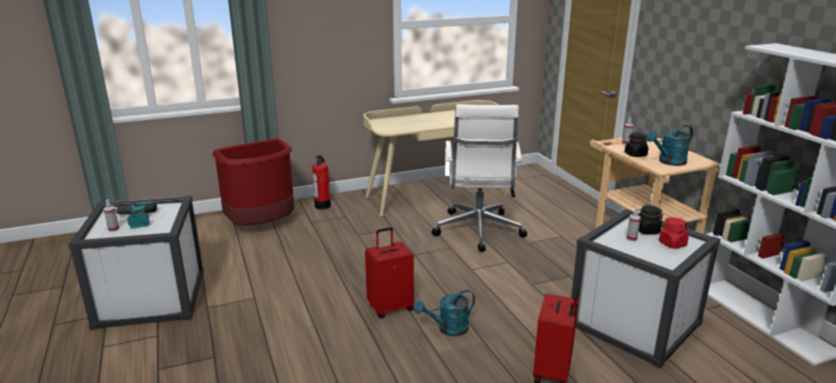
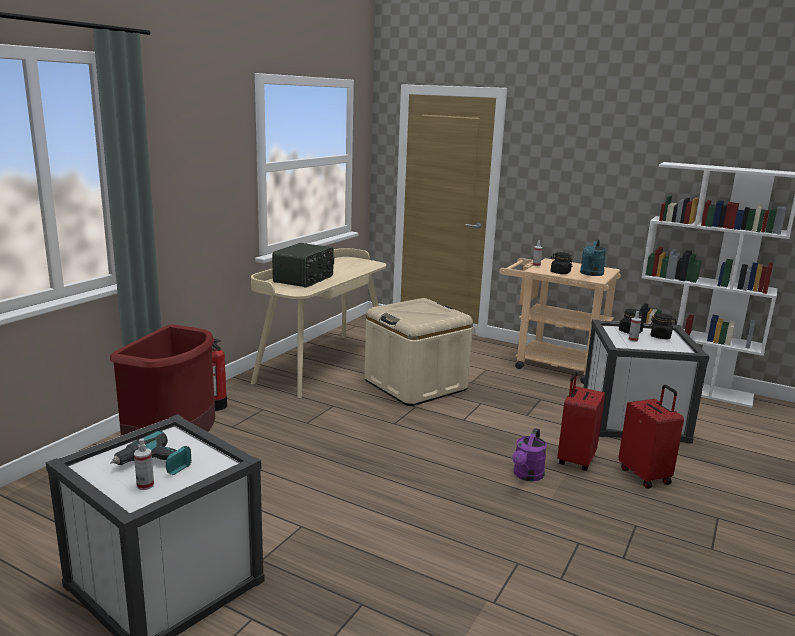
camera: 40 degrees left, 5 degrees down
red suitcase [365,227,414,318] -> red suitcase moved to [557,372,605,471]
turquoise watering can [414,290,475,336] -> purple watering can [513,428,547,481]
white office chair [432,104,527,252] -> beige storage box [365,298,473,406]
red jar [659,217,689,249] -> black jar [649,313,677,339]
none -> radio [272,243,334,288]

